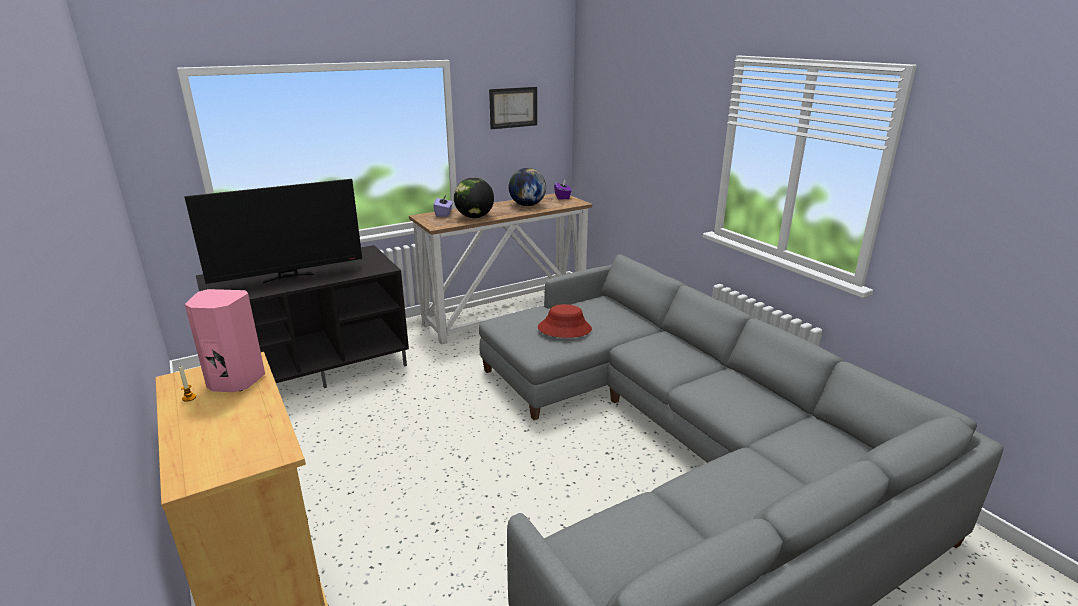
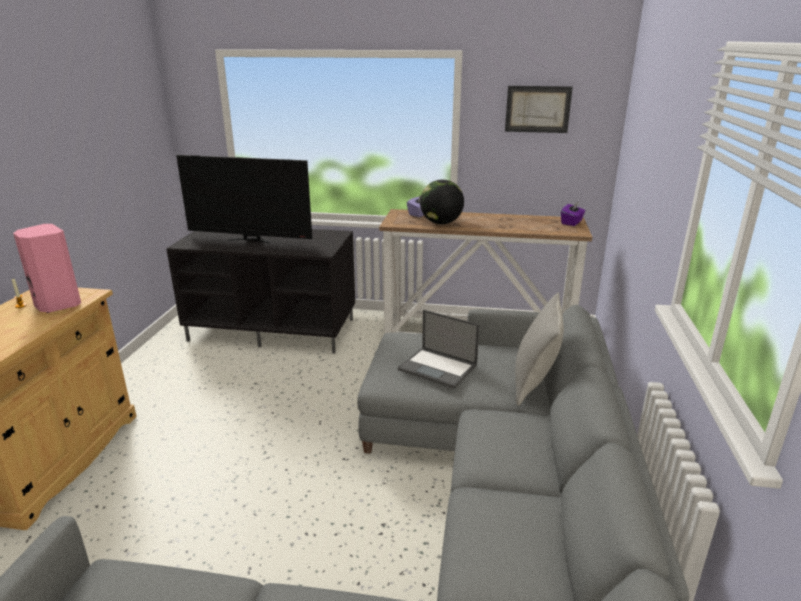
camera: 40 degrees right, 0 degrees up
globe [509,168,546,206] -> none
red hat [538,304,592,338] -> laptop [398,310,480,389]
none -> grey pillow [515,292,564,406]

